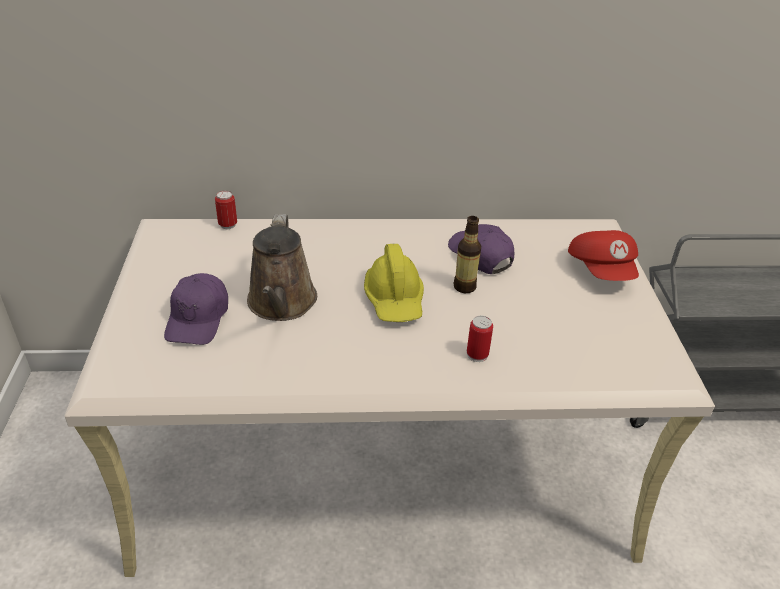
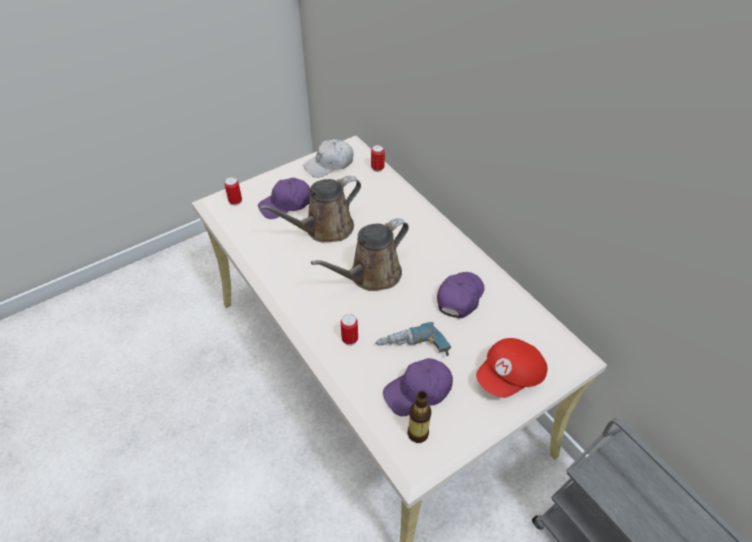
camera: 60 degrees right, 10 degrees up
yellow hard hat [364,244,424,322] -> brown watering can [311,218,409,291]
bottle [454,216,481,293] -> bottle moved to [407,391,431,443]
none -> can [224,177,242,206]
none -> white cap [304,139,354,178]
none -> power drill [375,322,451,356]
none -> purple cap [383,358,453,416]

